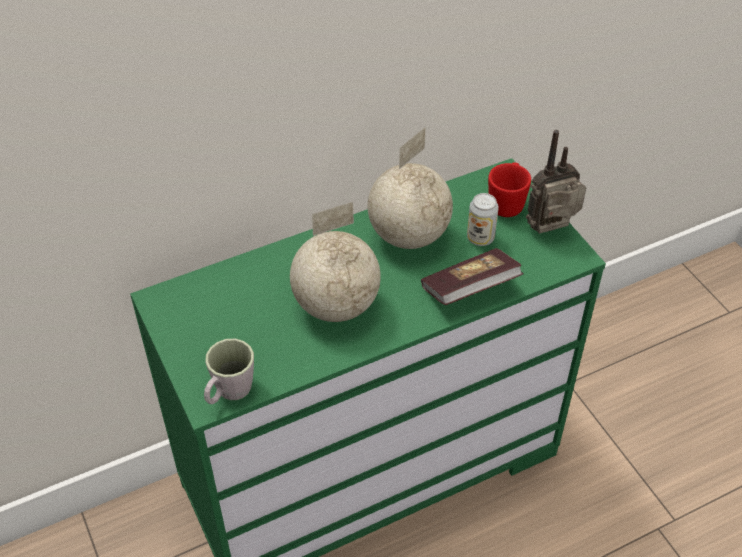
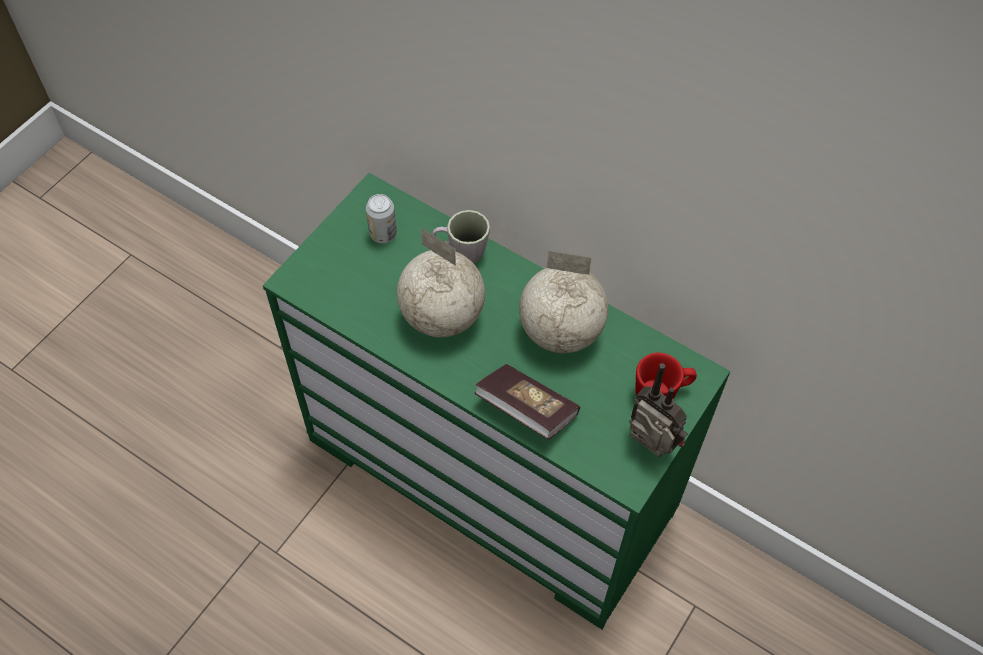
camera: 60 degrees right, 10 degrees up
grey mug [204,339,254,404] -> grey mug moved to [432,210,490,263]
can [467,193,499,246] -> can moved to [366,194,397,244]

